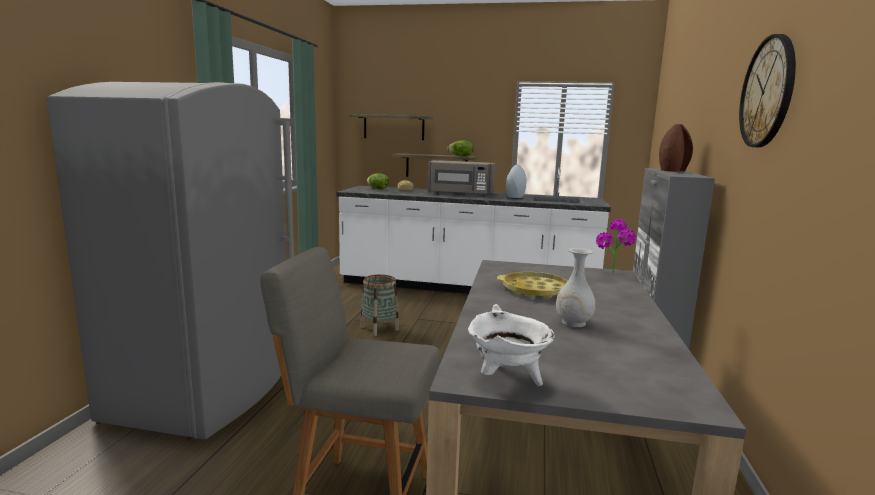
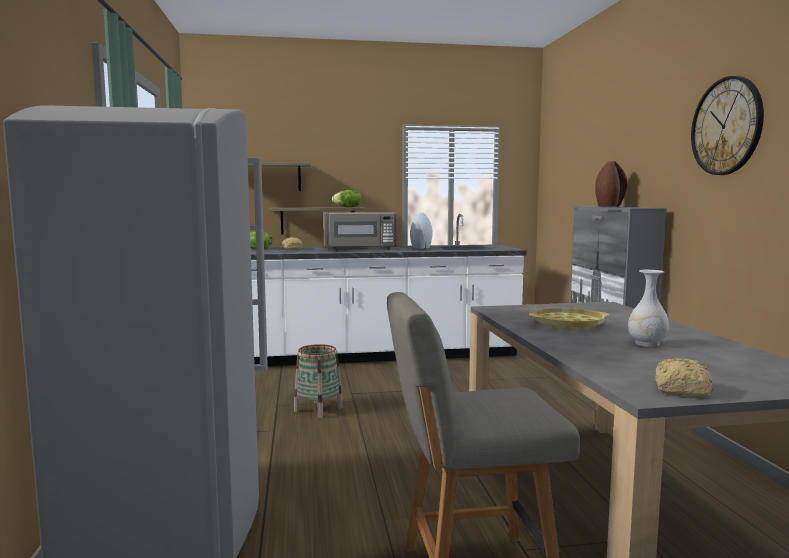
camera: 20 degrees left, 5 degrees down
white cooking pot [468,304,555,386] -> bread [655,357,713,397]
potted plant [596,219,636,273] -> none

